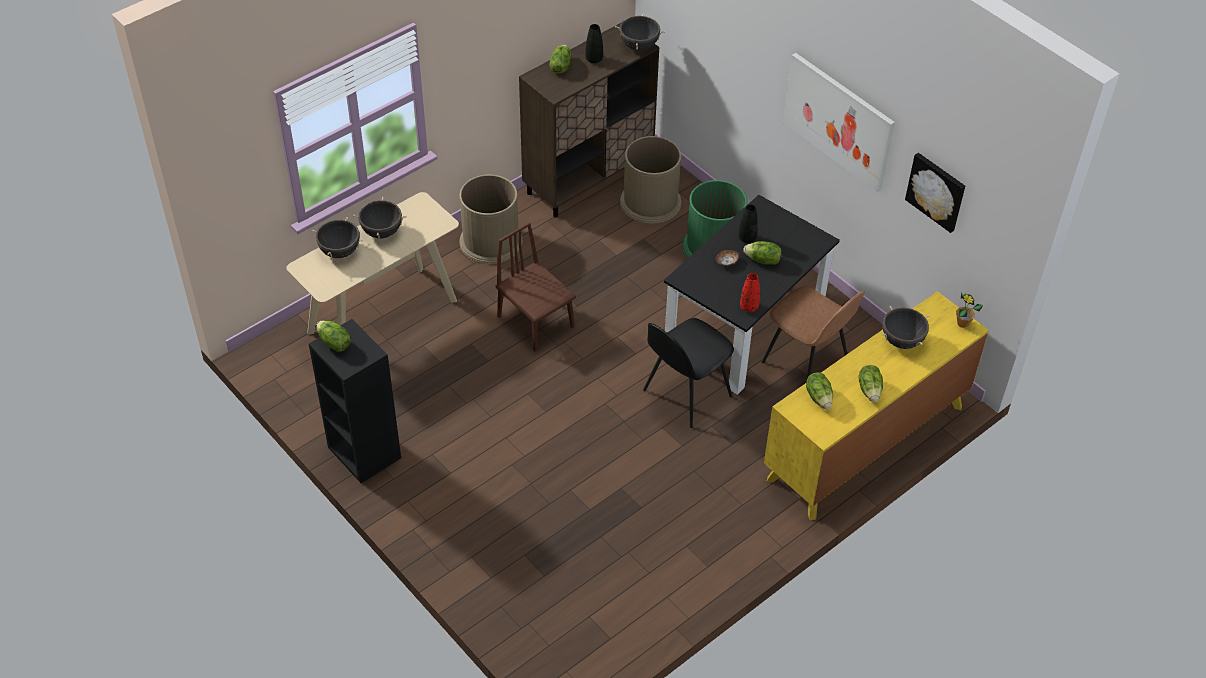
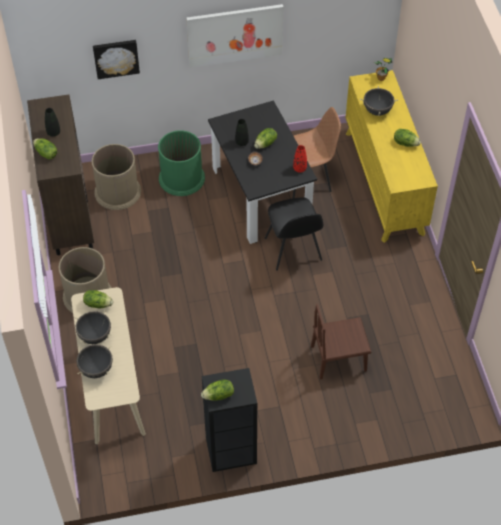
camera: 60 degrees left, 5 degrees up
brown chair [496,222,576,352] -> brown chair moved to [311,304,371,380]
black cooking pot [615,13,665,51] -> none
lettuce [806,373,833,410] -> lettuce moved to [83,290,113,308]
picture [905,153,965,233] -> picture moved to [93,40,140,79]

